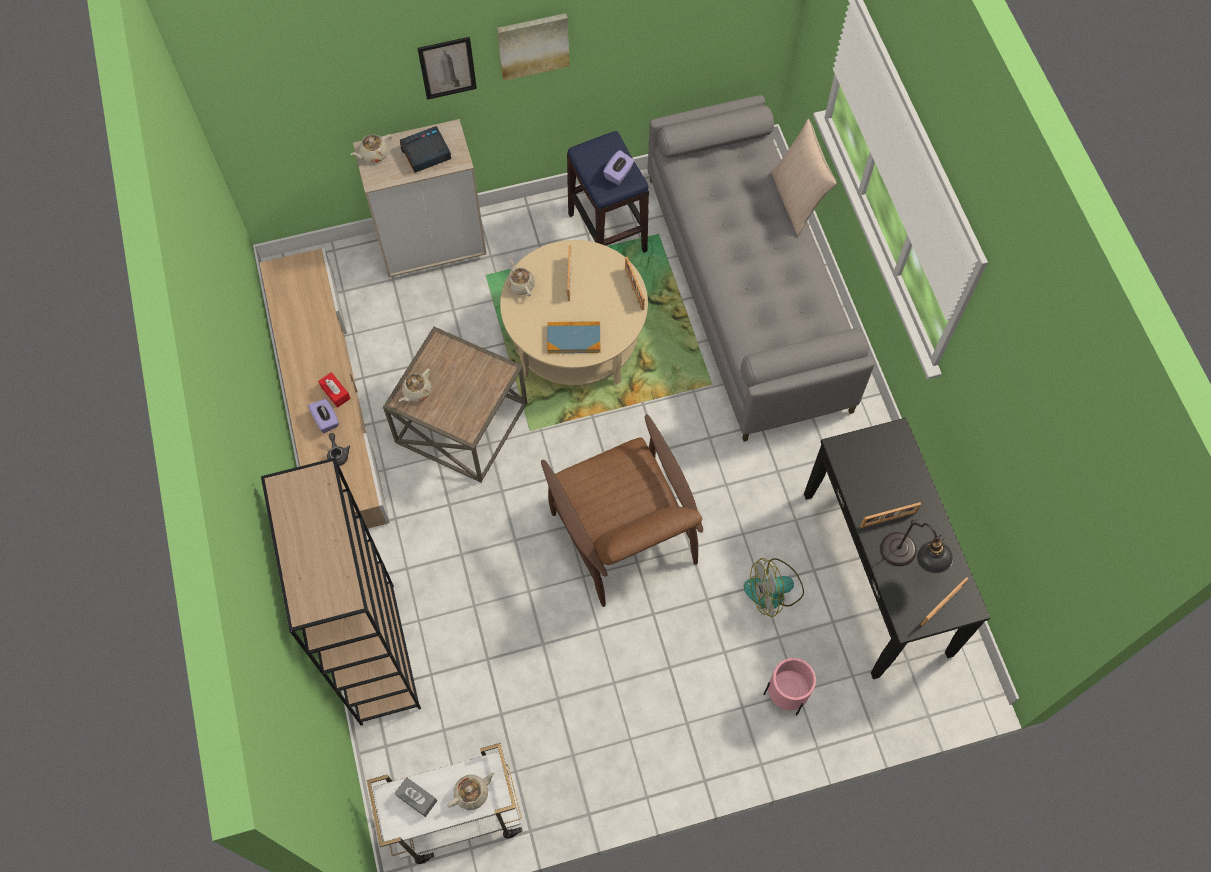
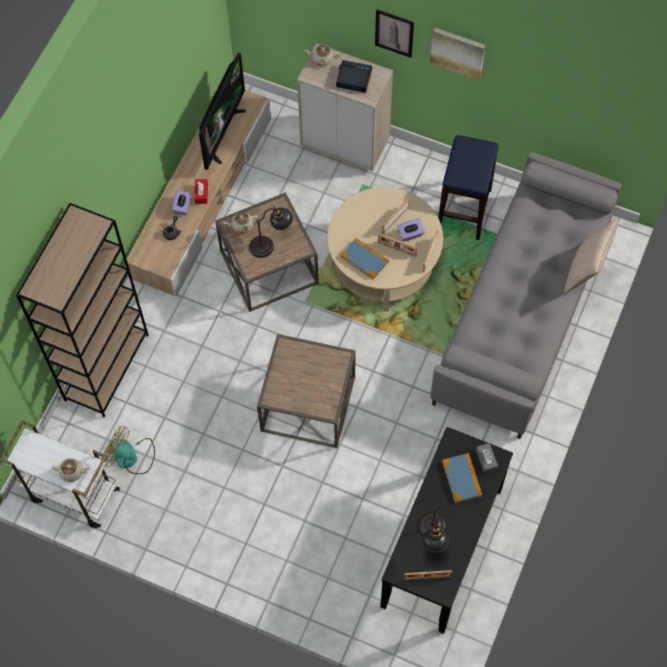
camera: 40 degrees right, 0 degrees up
grey tissue box [395,777,437,817] -> grey tissue box moved to [476,443,498,474]
beige teapot [507,258,535,296] -> none
brown armchair [541,415,703,607] -> brown side table [257,334,356,448]
purple tissue box [603,150,634,185] -> purple tissue box moved to [397,219,425,241]
fan [744,558,804,617] -> fan moved to [101,426,155,474]
pink planter [764,658,816,716] -> none
picture frame [860,502,921,528] -> picture frame moved to [378,234,417,257]
none -> television [199,53,246,170]
none -> grey table lamp [249,206,293,258]
none -> book [442,453,483,503]

